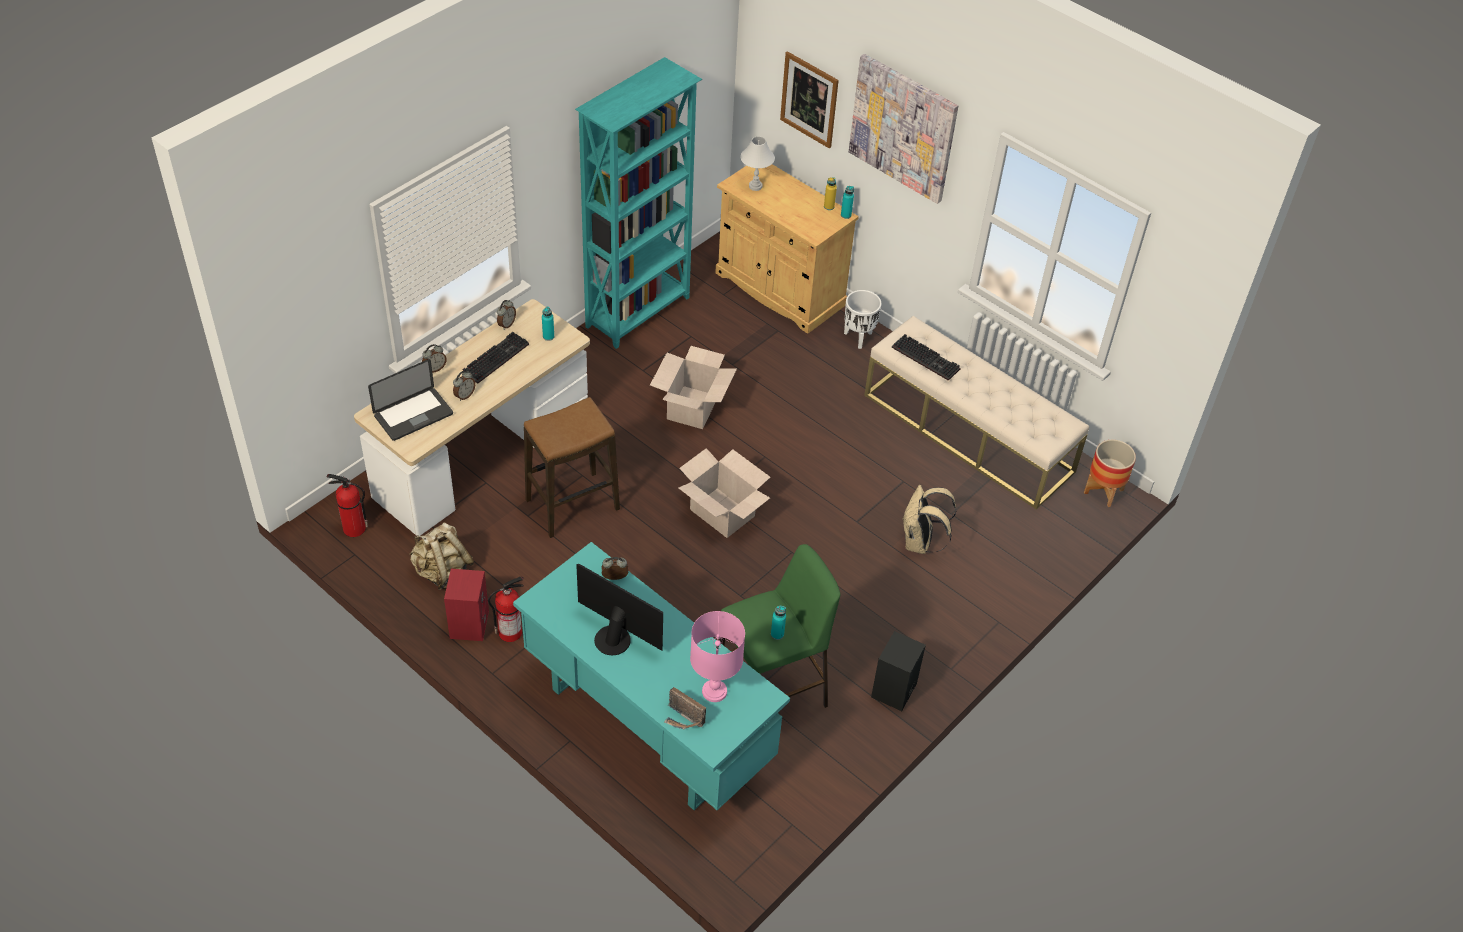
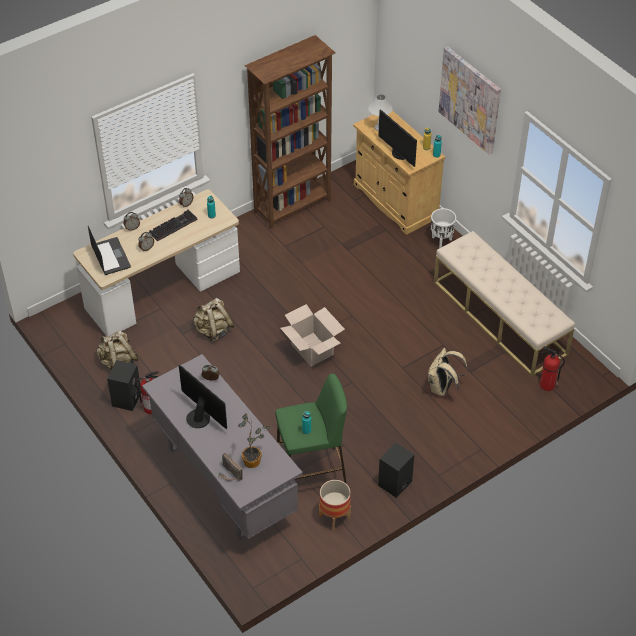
camera: 15 degrees right, 0 degrees up
fire extinguisher [327,474,368,537] -> fire extinguisher moved to [540,347,565,391]
laptop [368,359,453,441] -> laptop turned 90 degrees counterclockwise [88,226,131,275]
red speaker [444,569,489,641] -> black speaker [107,360,141,411]
turquoise desk [513,542,790,810] -> grey desk [142,354,303,539]
stool [524,397,620,538] -> beige backpack [193,298,234,342]
turquoise bookcase [575,57,702,349] -> brown bookcase [245,35,336,229]
cardboard box [650,346,737,429] -> none
pink table lamp [690,611,745,702] -> potted plant [238,413,270,468]
picture [780,51,839,149] -> none
keyboard [892,334,961,381] -> none
planter [1084,440,1136,507] -> planter moved to [319,480,351,531]
none -> monitor [378,109,417,167]

